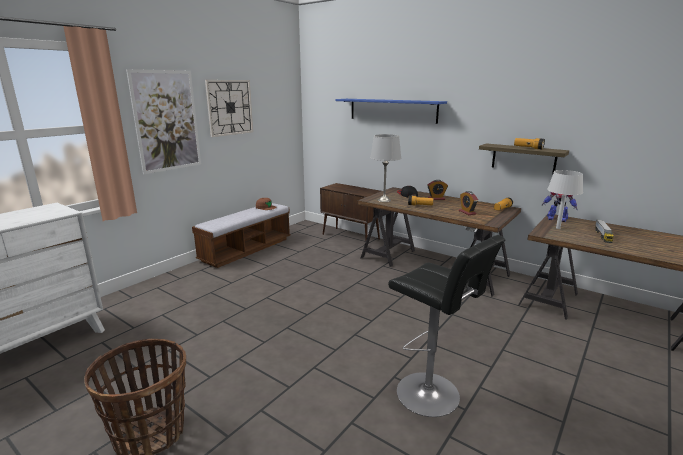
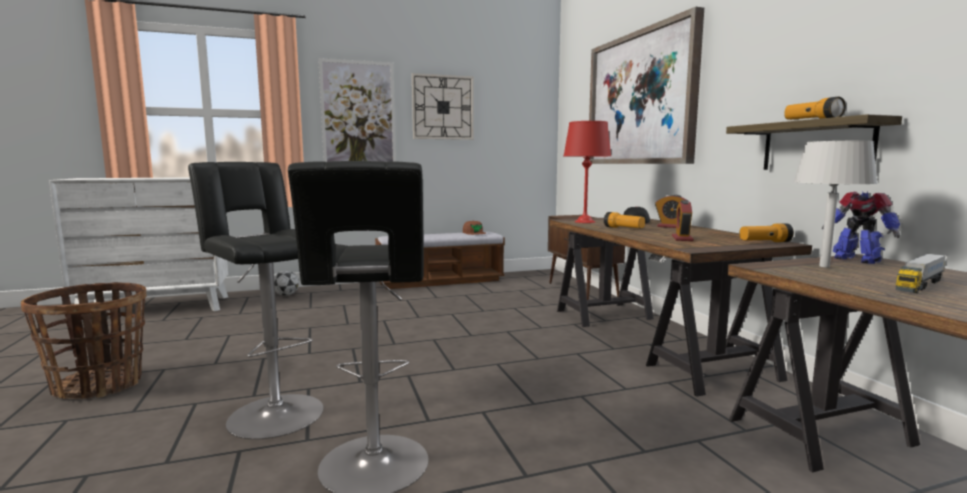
camera: 35 degrees right, 10 degrees down
blue shelf [335,99,447,124] -> picture [589,7,704,164]
grey table lamp [370,134,402,202] -> red table lamp [563,121,611,223]
none -> black stool [188,162,324,440]
none -> football [274,271,299,296]

